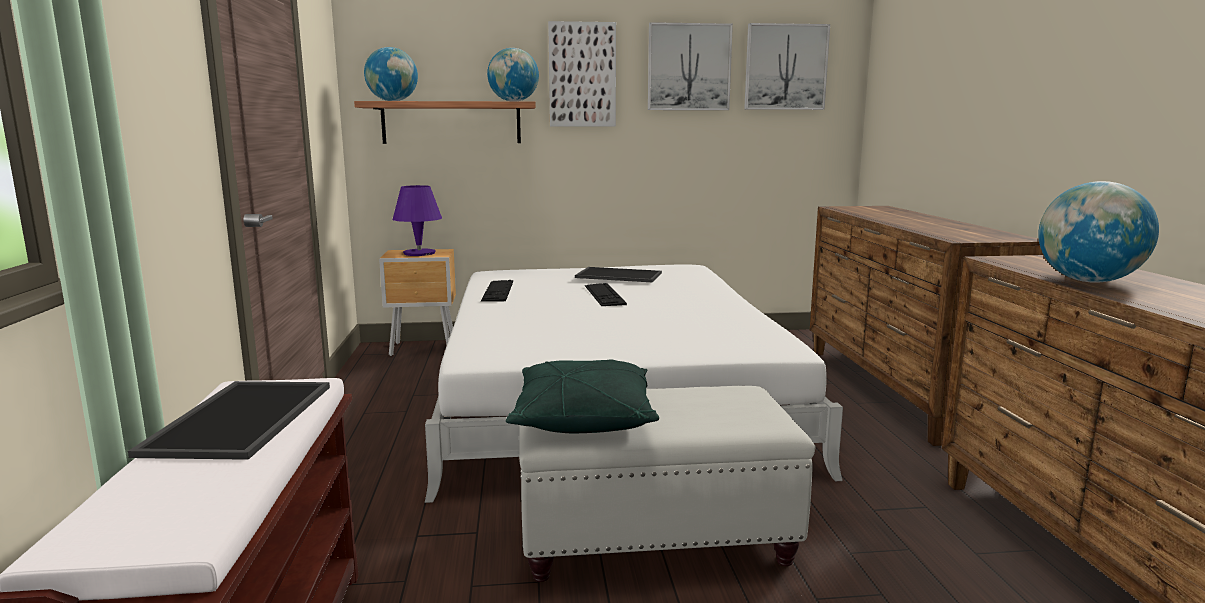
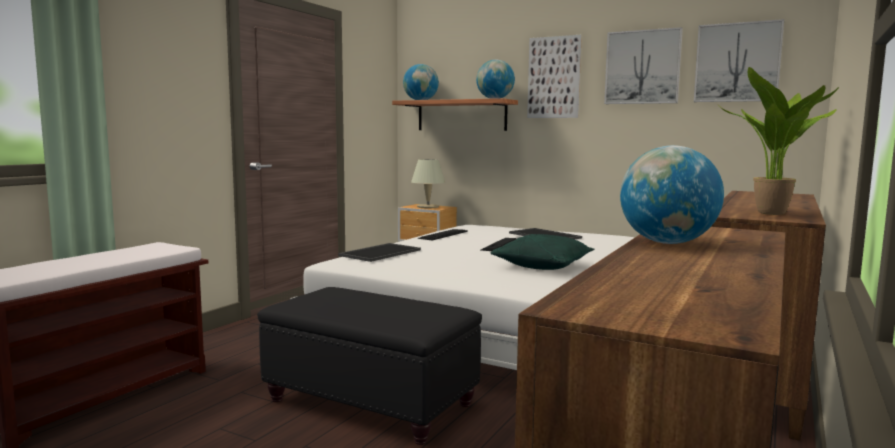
camera: 35 degrees right, 5 degrees down
tray [128,381,330,460] -> tray moved to [338,243,421,262]
purple table lamp [393,185,442,256] -> beige table lamp [411,159,445,208]
green pillow [506,360,659,433] -> green pillow moved to [491,234,594,270]
white ottoman [519,386,815,582] -> black ottoman [257,287,482,445]
none -> potted plant [719,67,839,215]

